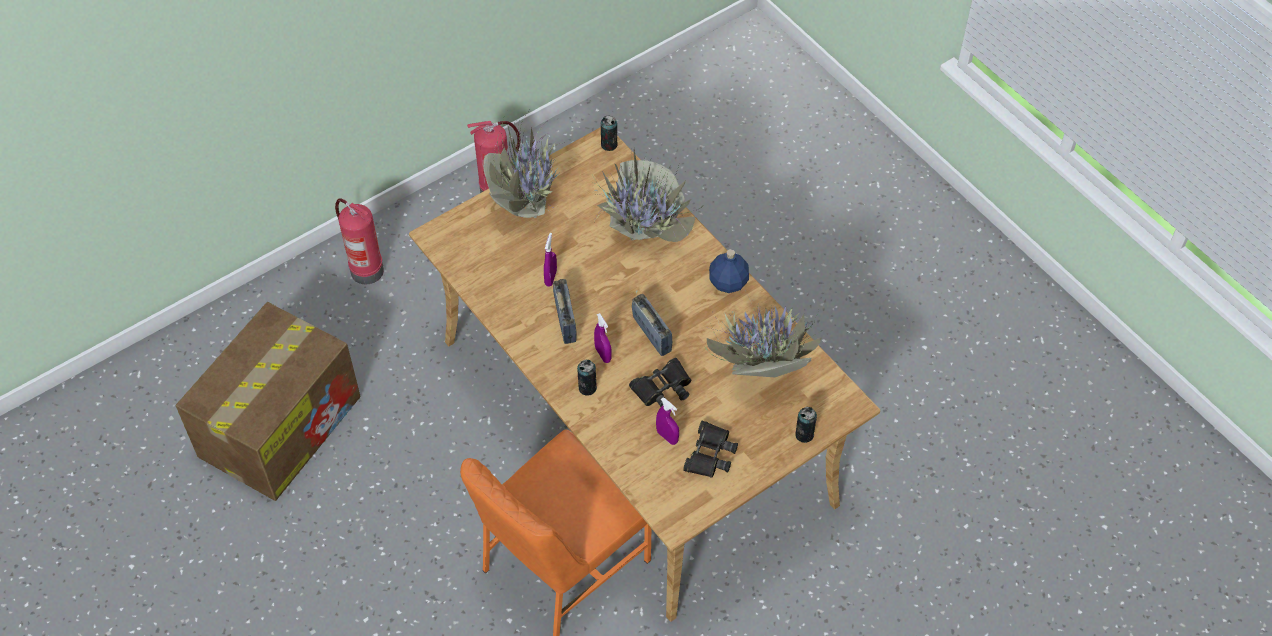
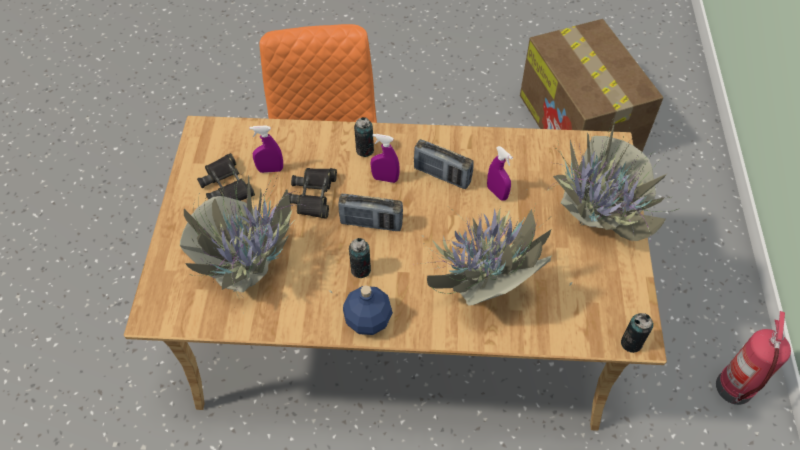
camera: 130 degrees right, 0 degrees up
fire extinguisher [335,198,384,284] -> none
can [795,407,817,443] -> can moved to [349,238,371,278]

